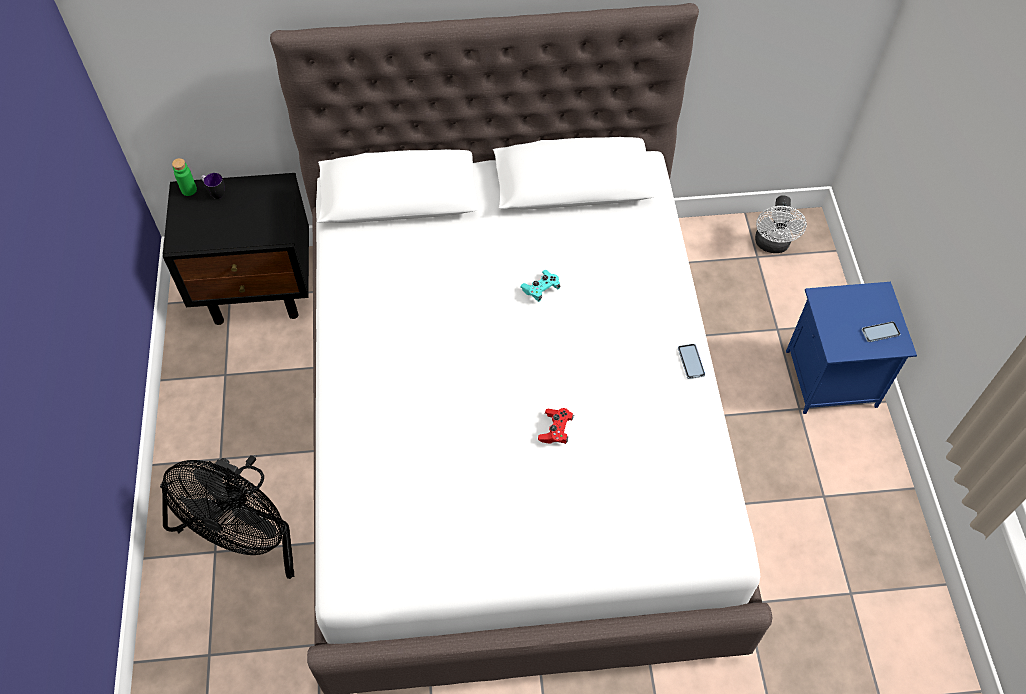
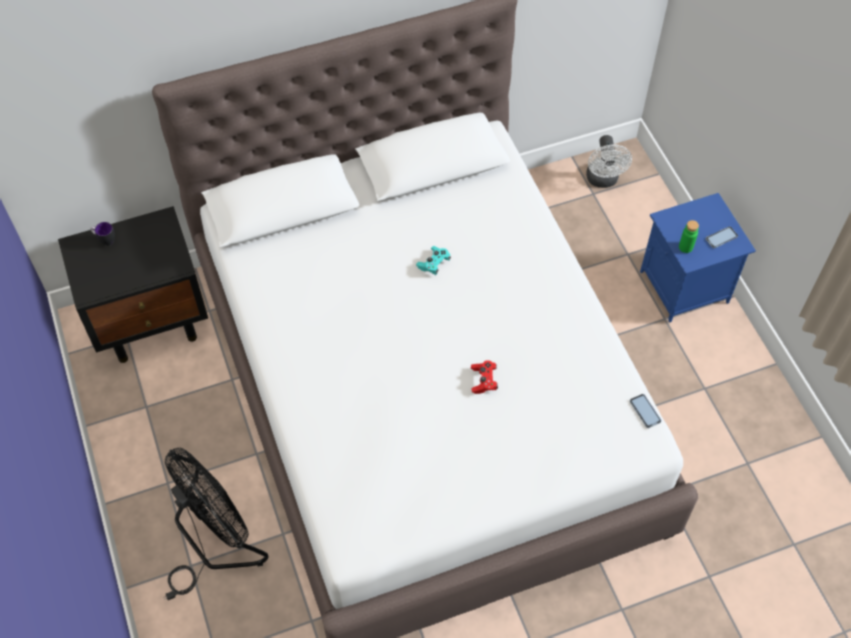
camera: 15 degrees left, 0 degrees up
black fan [160,455,294,579] -> black fan turned 135 degrees counterclockwise [165,448,269,600]
green bottle [172,158,197,196] -> green bottle moved to [679,220,699,253]
phone [678,344,705,379] -> phone moved to [630,394,661,428]

